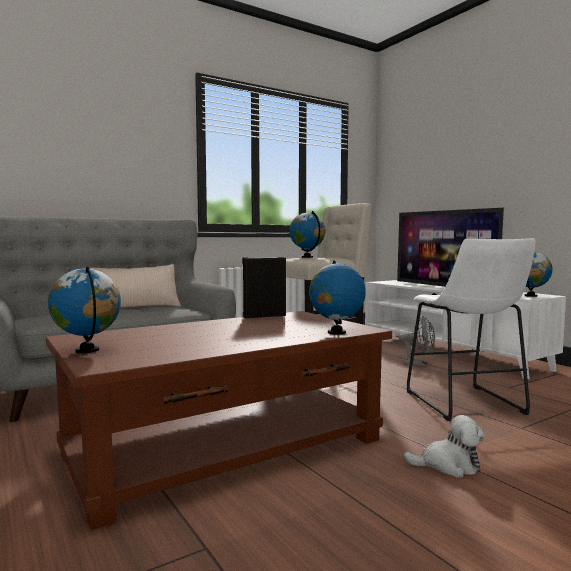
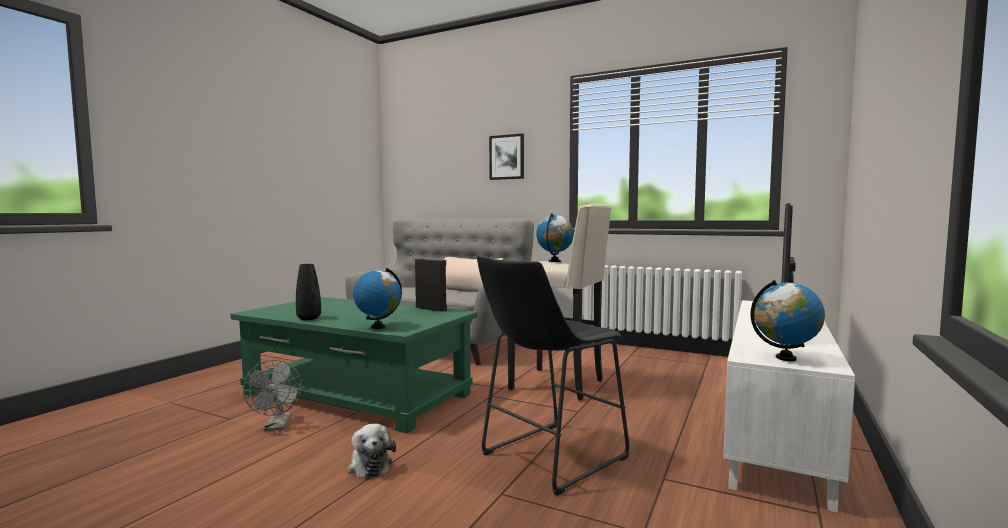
camera: 60 degrees right, 0 degrees up
brown coffee table [45,311,392,530] -> green coffee table [230,297,477,433]
globe [48,266,121,353] -> none
grey fan [399,316,435,366] -> grey fan moved to [243,359,302,431]
white stool [407,238,536,421] -> black stool [477,256,629,496]
none -> black vase [296,264,321,320]
none -> picture [489,133,524,180]

